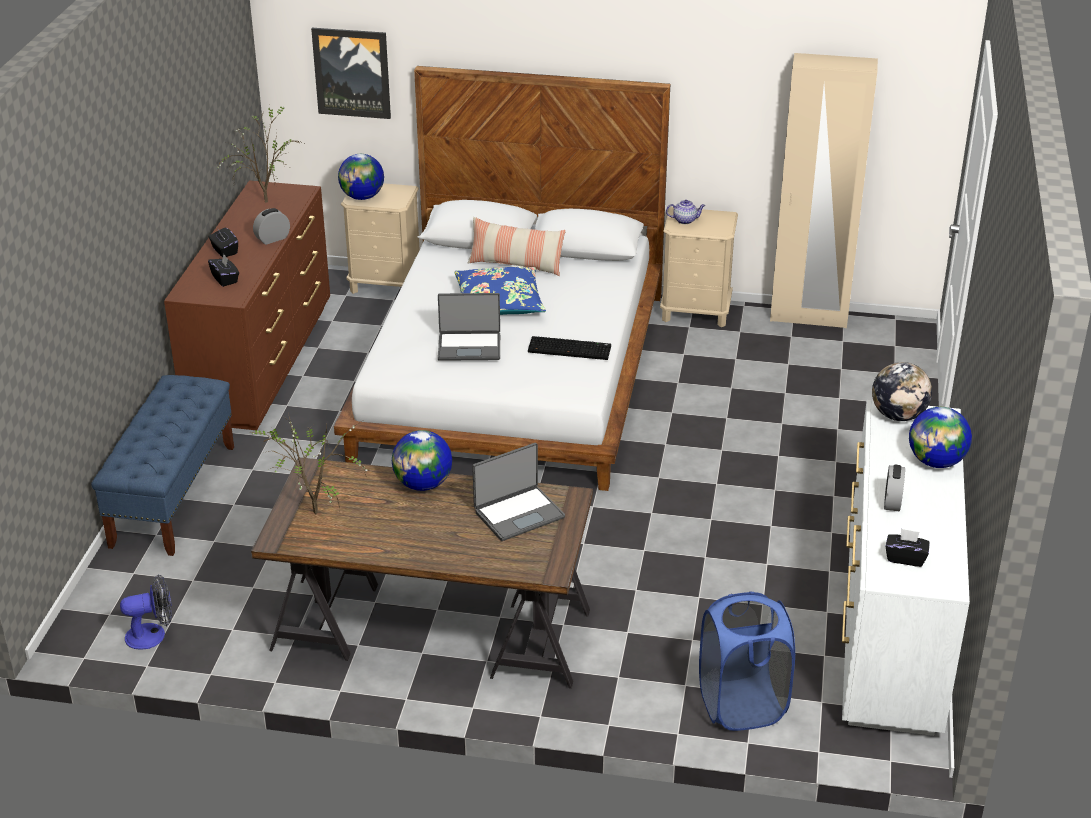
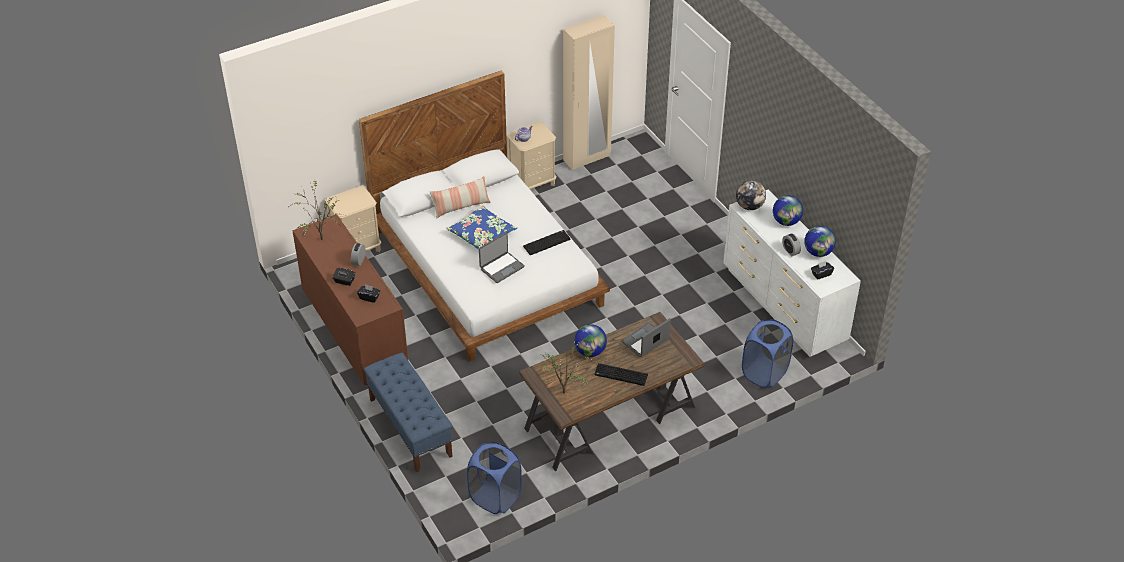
camera: 40 degrees left, 10 degrees up
fan [120,574,172,650] -> blue laundry basket [467,442,522,514]
picture [311,28,391,119] -> none
globe [338,154,384,200] -> globe moved to [804,226,836,257]
laptop [472,443,565,541] -> laptop turned 150 degrees counterclockwise [622,318,671,357]
none -> keyboard [594,363,648,386]

